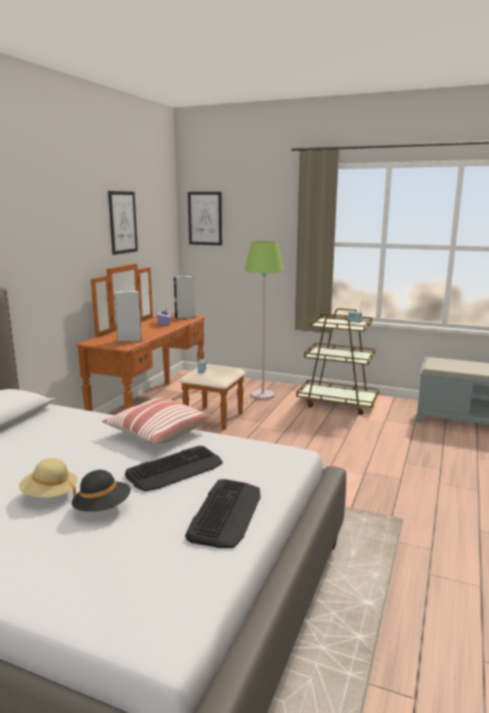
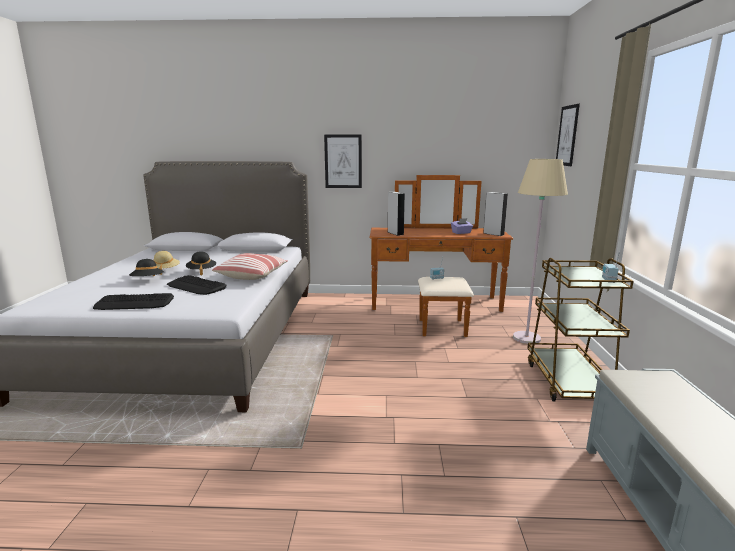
camera: 70 degrees right, 0 degrees up
picture [108,191,138,255] -> picture moved to [324,135,362,188]
green floor lamp [244,241,284,400] -> beige floor lamp [513,159,568,344]
none -> black hat [186,251,216,275]

